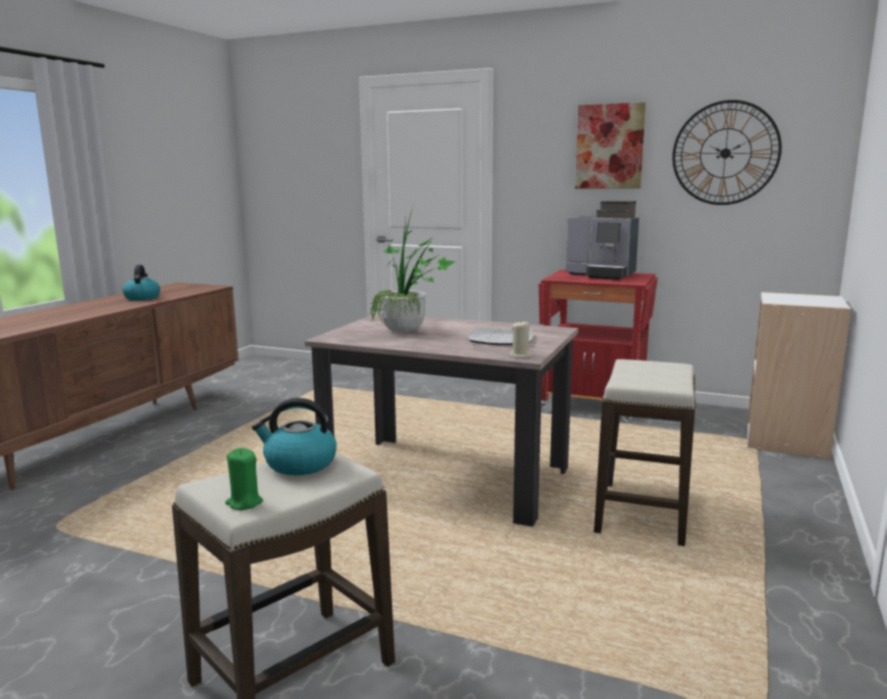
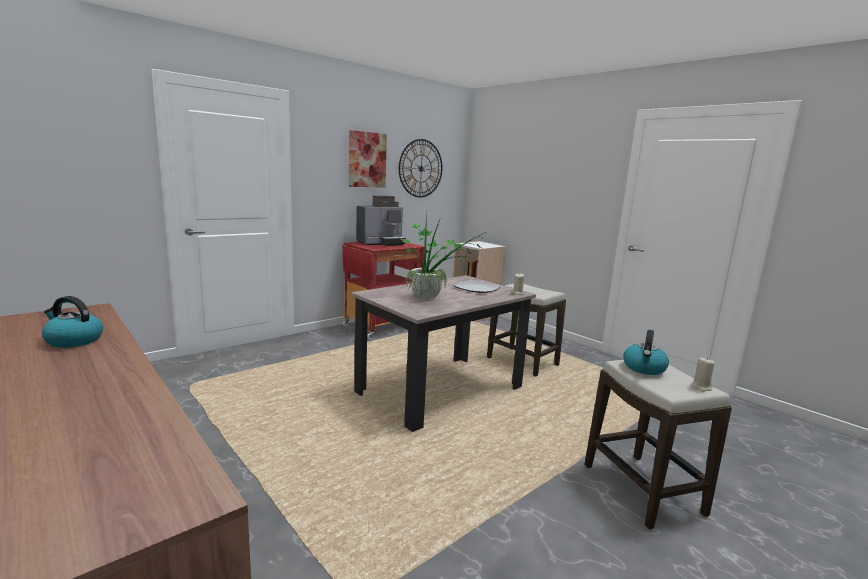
camera: 65 degrees left, 0 degrees up
green candle [225,448,263,510] -> beige candle [691,357,715,392]

